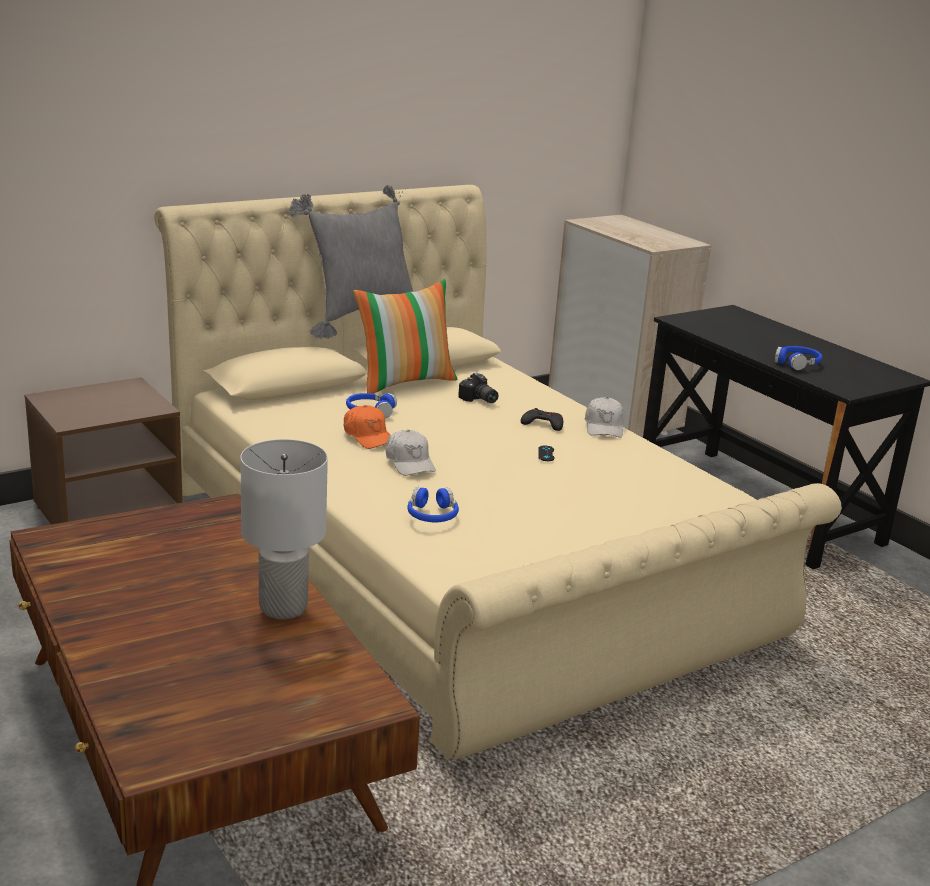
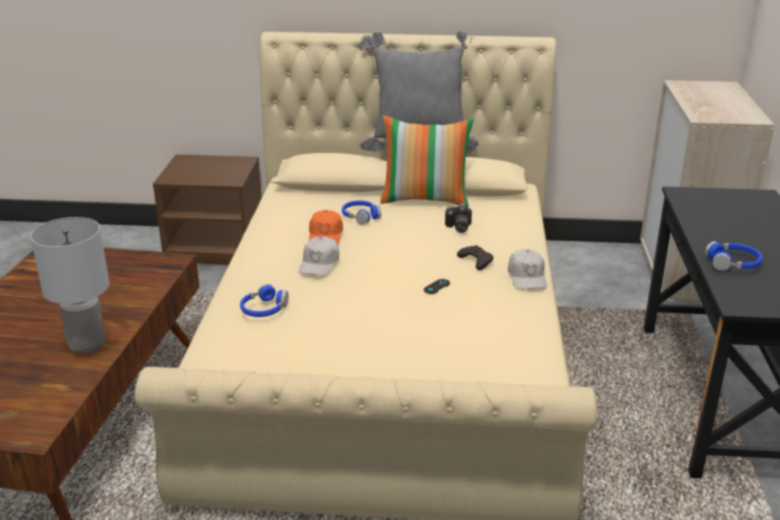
camera: 40 degrees right, 5 degrees up
white cap [585,397,624,437] -> white cap turned 45 degrees counterclockwise [508,249,547,290]

